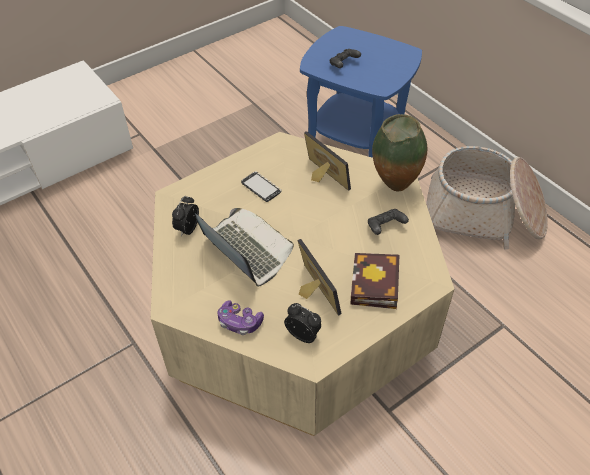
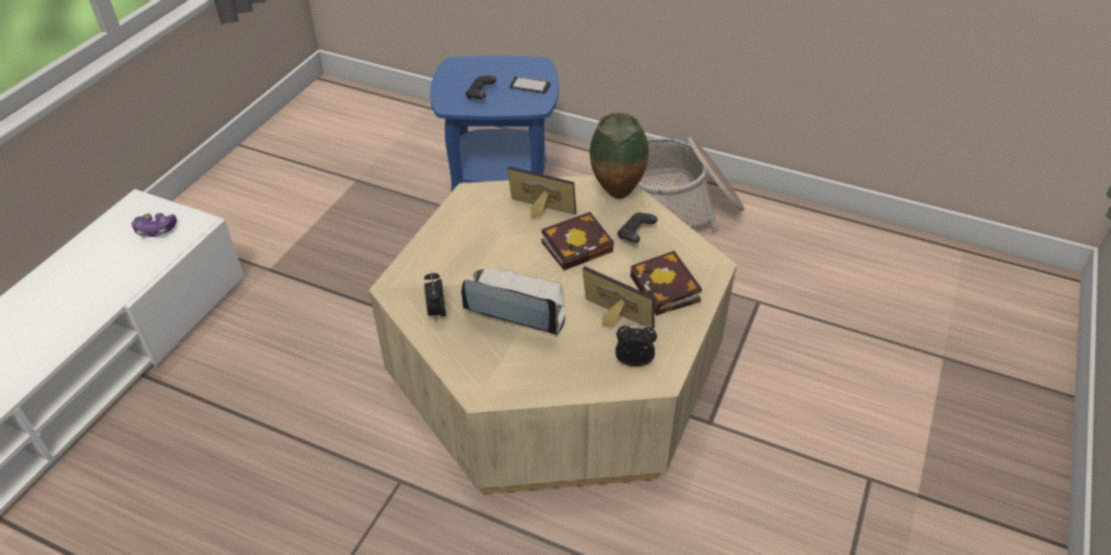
camera: 30 degrees left, 5 degrees down
game controller [218,300,264,335] -> game controller moved to [132,213,177,237]
phone [241,172,281,202] -> phone moved to [509,76,551,94]
none -> book [542,212,614,271]

